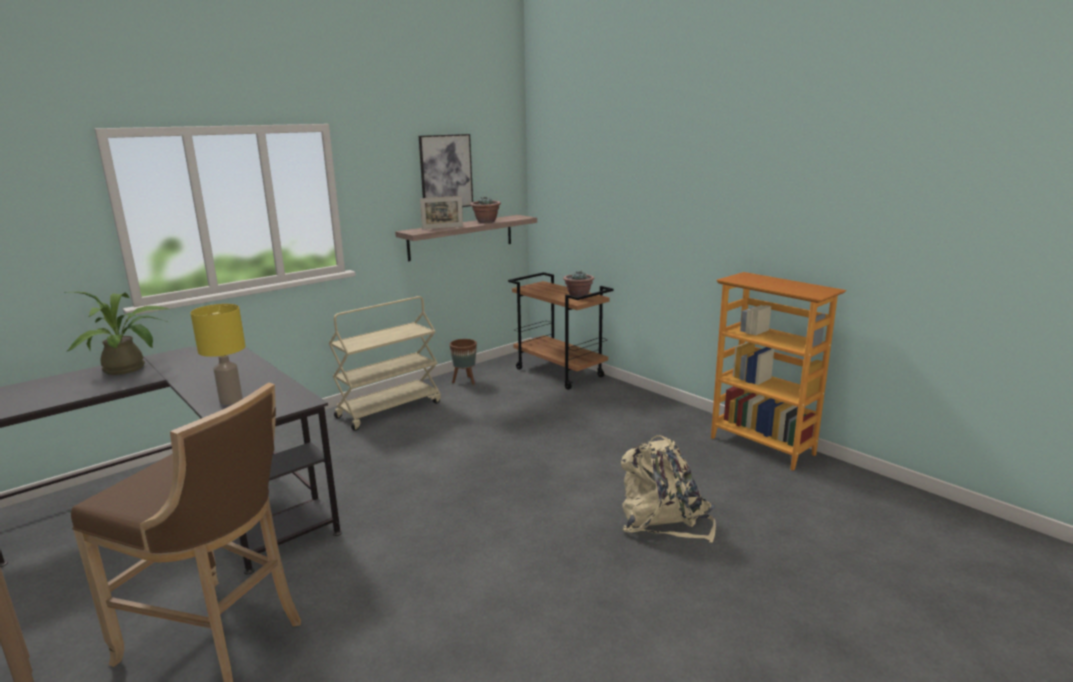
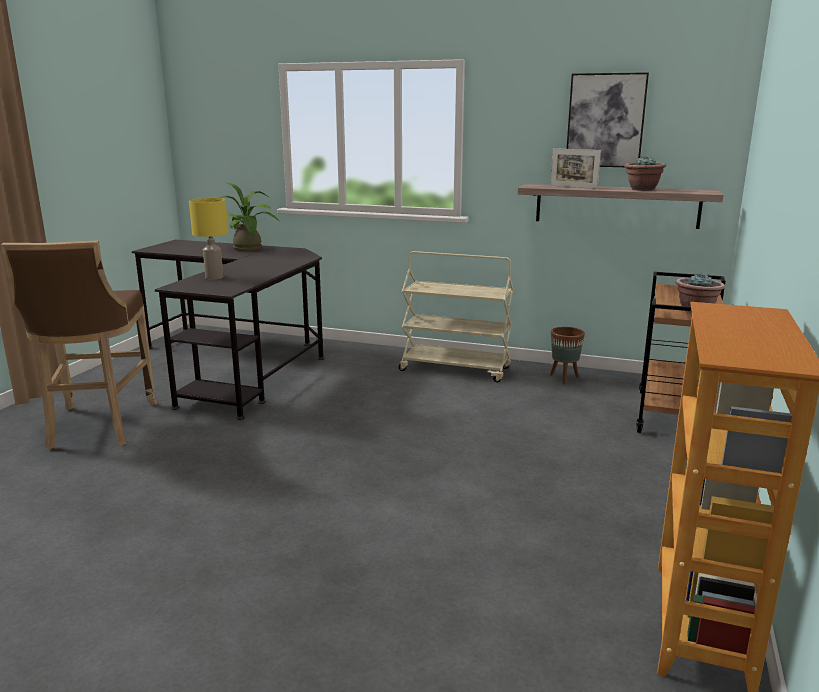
camera: 60 degrees right, 0 degrees up
beige backpack [621,435,716,543] -> none

